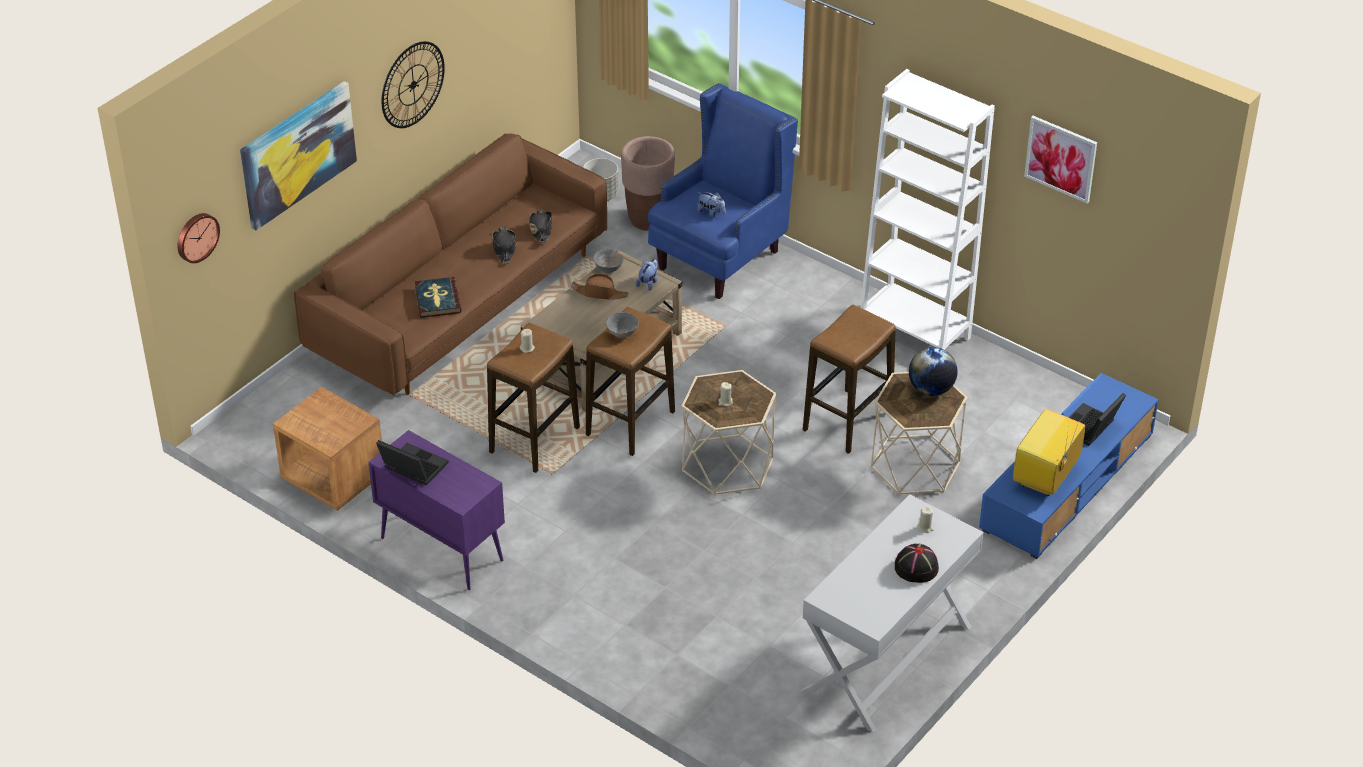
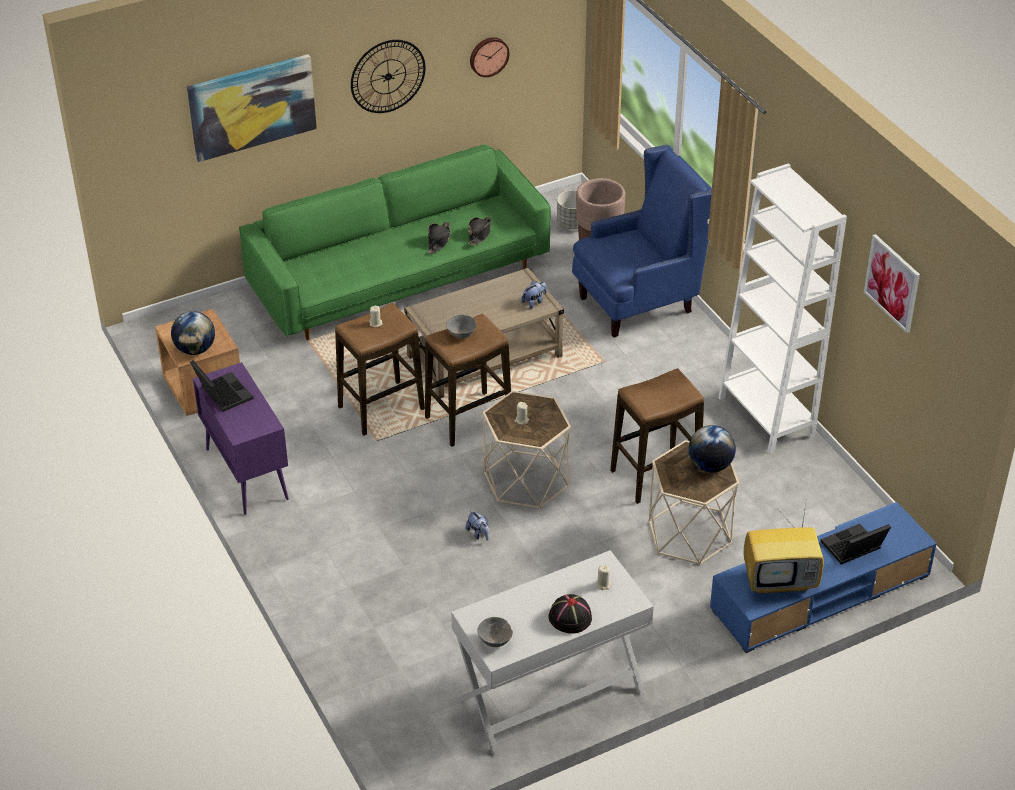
camera: 25 degrees right, 0 degrees up
wall clock [178,213,220,263] -> wall clock moved to [470,37,510,77]
brown sofa [294,133,607,396] -> green sofa [239,144,551,340]
book [415,277,461,318] -> none
brown hat [571,274,628,300] -> none
grey bowl [593,249,624,273] -> grey bowl moved to [477,617,513,647]
plush toy [697,192,726,218] -> plush toy moved to [466,510,489,541]
television [1013,409,1085,496] -> television turned 150 degrees counterclockwise [743,498,824,594]
none -> globe [171,311,215,355]

